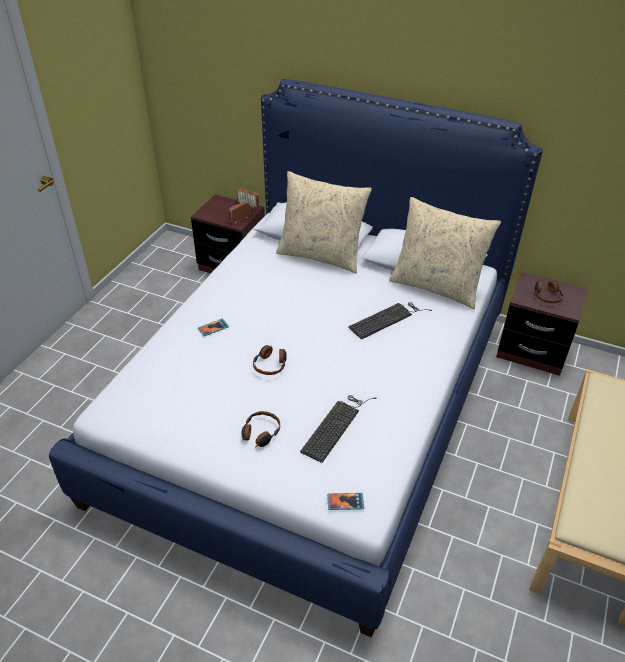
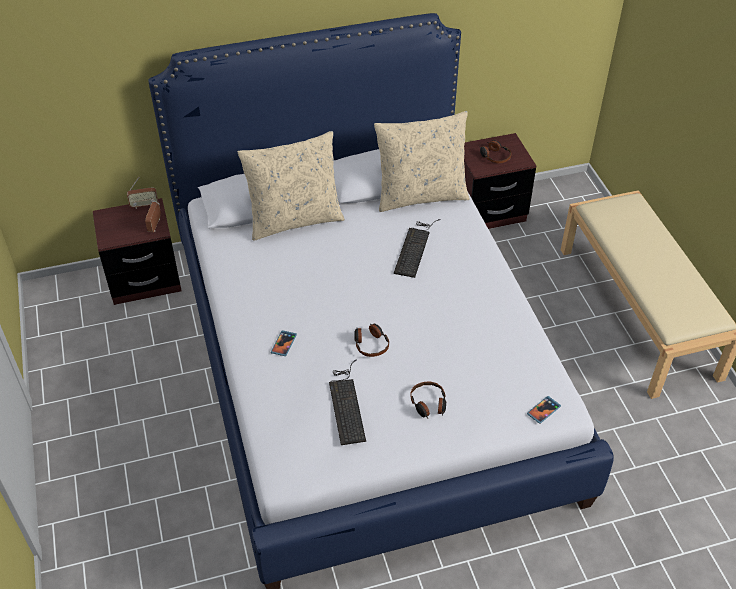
camera: 40 degrees left, 5 degrees up
keyboard [300,395,377,463] -> keyboard moved to [329,360,366,445]

